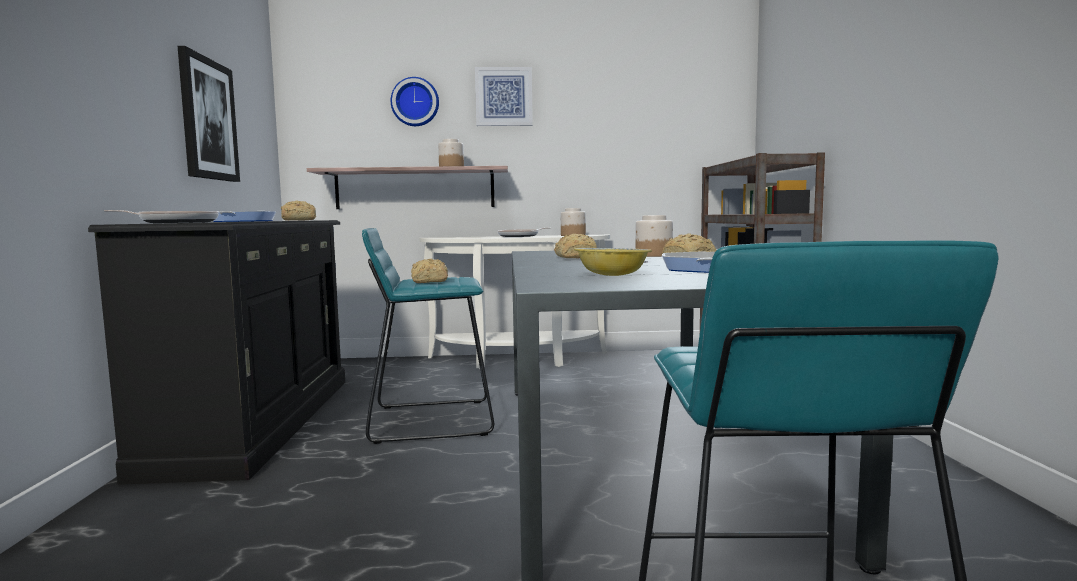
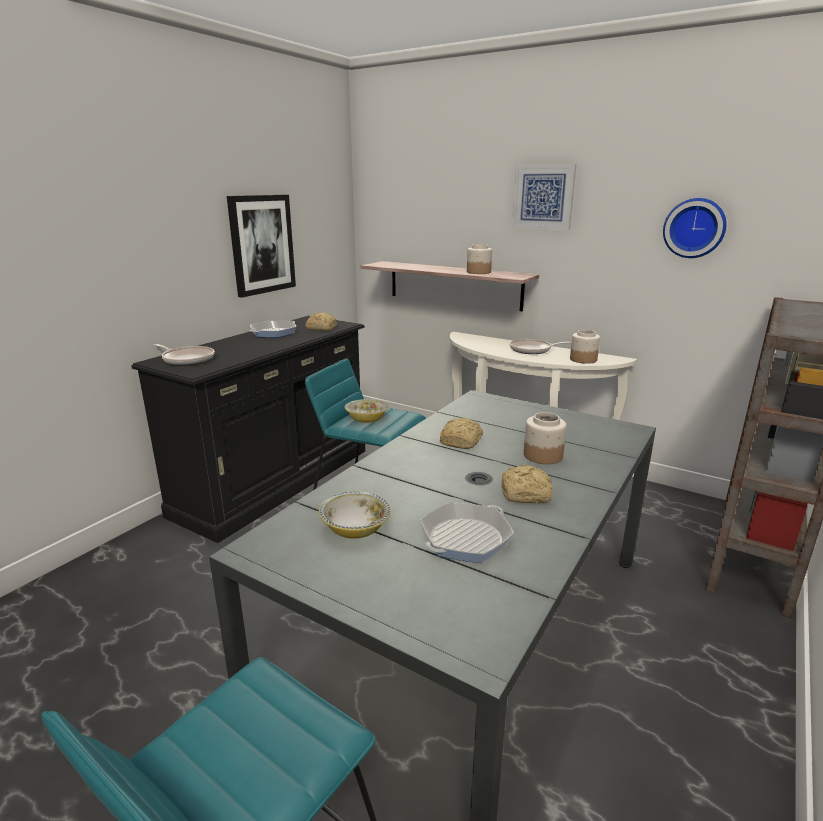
camera: 35 degrees right, 15 degrees up
wall clock [391,77,439,126] -> wall clock moved to [663,198,727,258]
bread [411,259,448,283] -> bowl [345,399,389,423]

